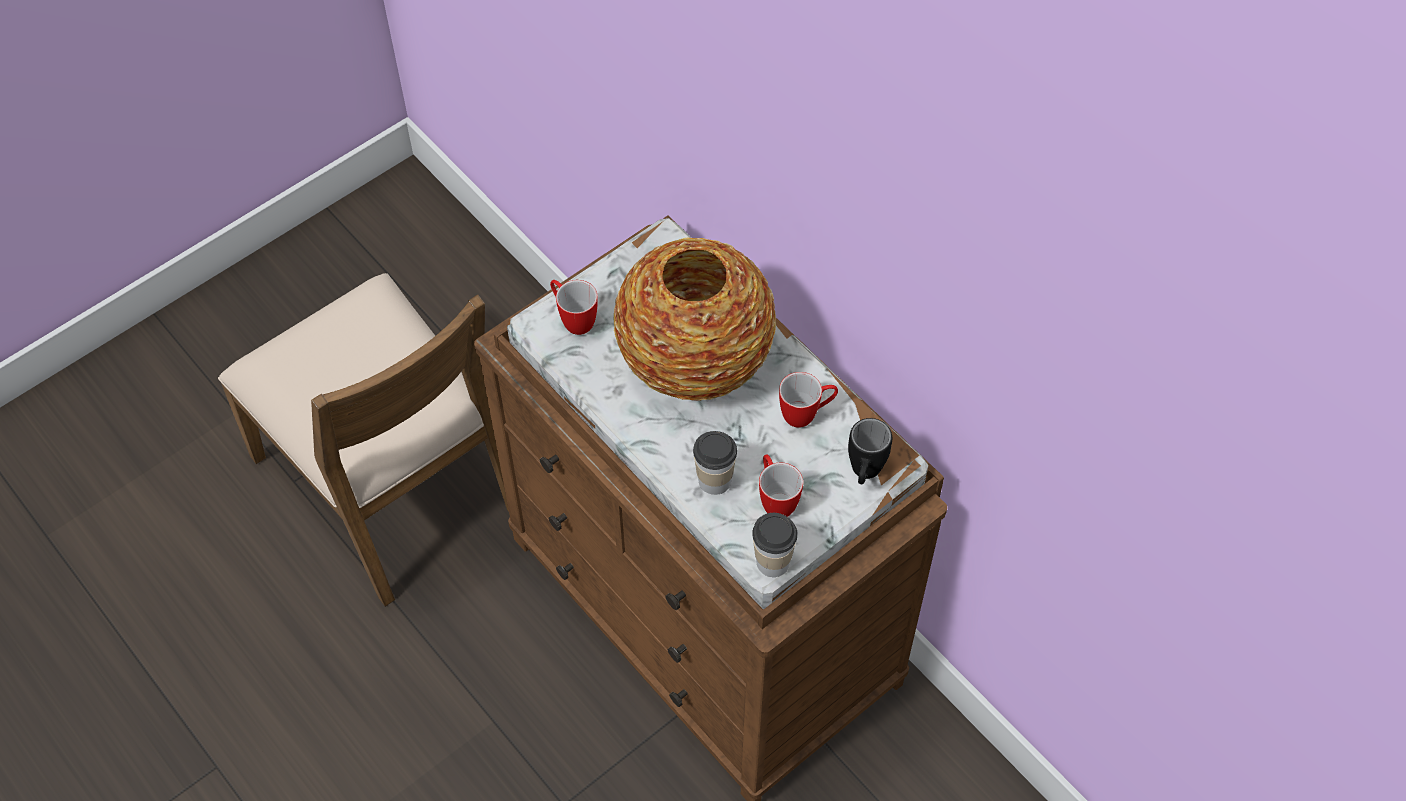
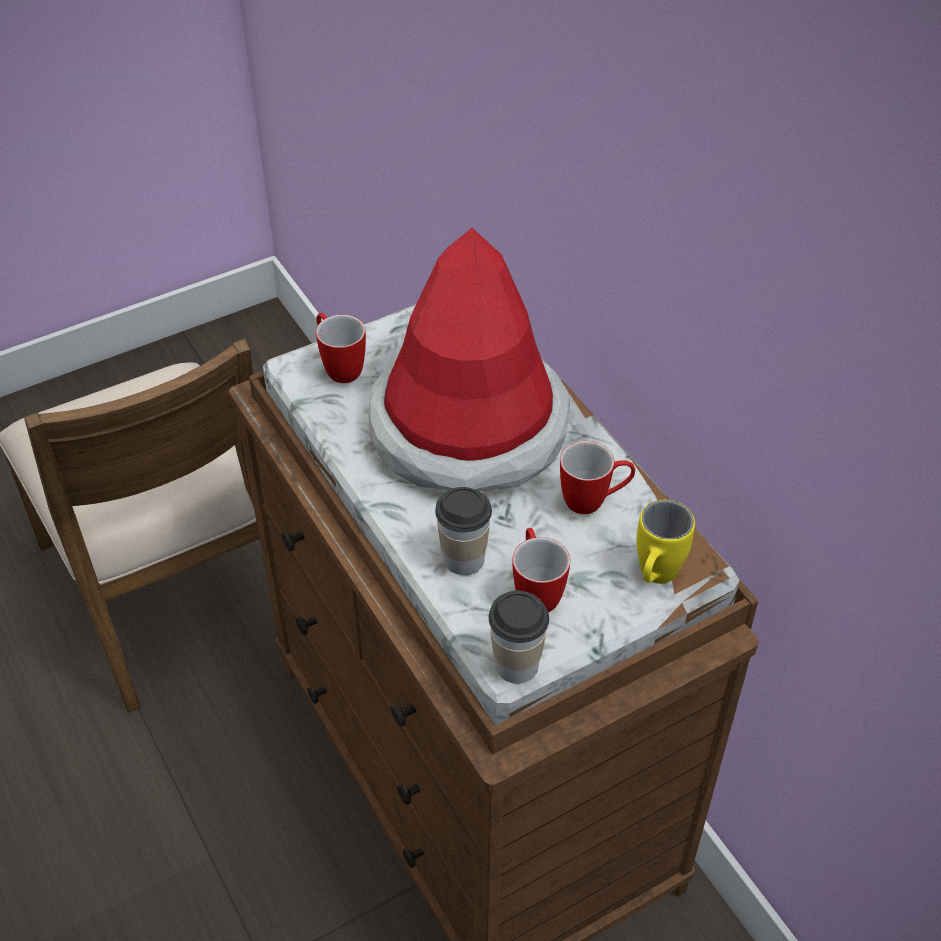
camera: 10 degrees right, 10 degrees down
vase [614,237,776,401] -> hat [368,228,570,491]
black mug [848,418,892,484] -> yellow mug [636,500,695,584]

